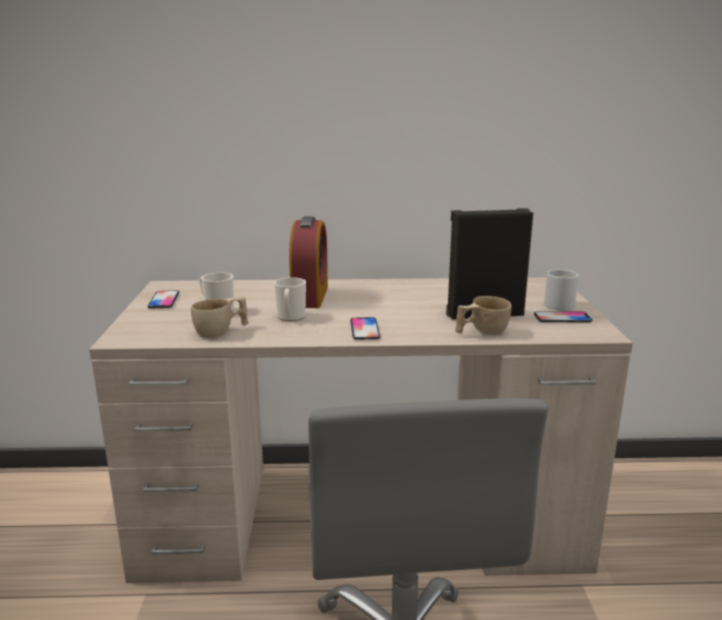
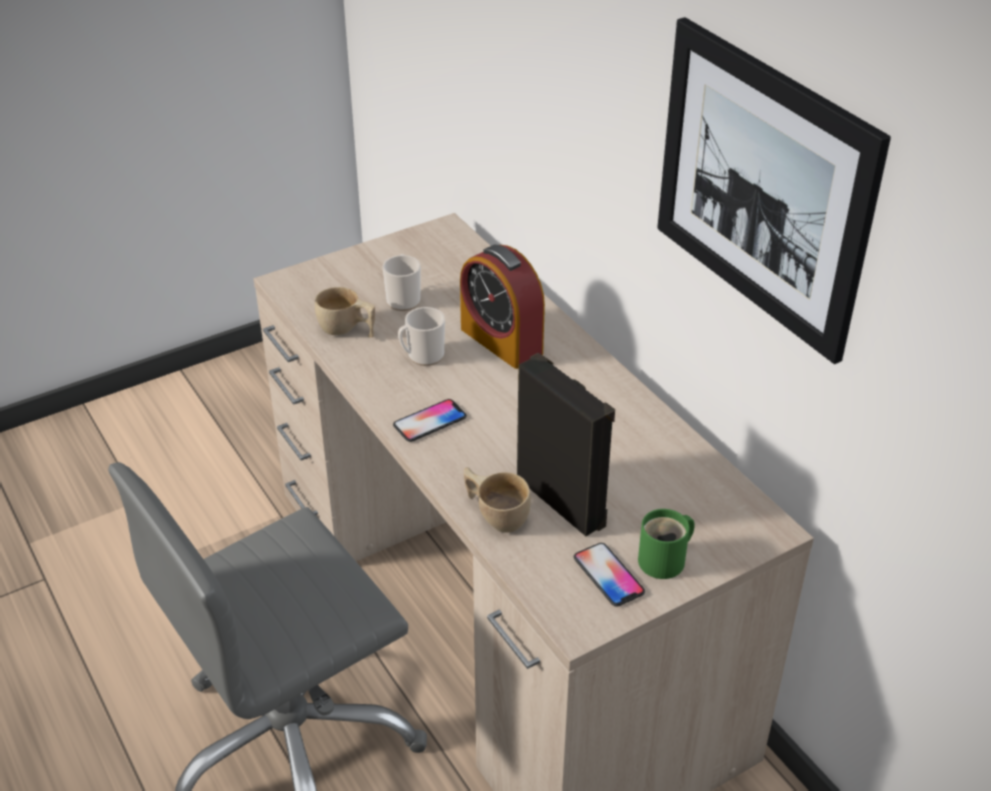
camera: 60 degrees right, 20 degrees up
phone [147,290,180,309] -> none
alarm clock [289,216,328,308] -> alarm clock turned 75 degrees clockwise [460,245,545,369]
white mug [544,270,579,311] -> green mug [638,509,695,579]
none -> picture [657,17,891,364]

